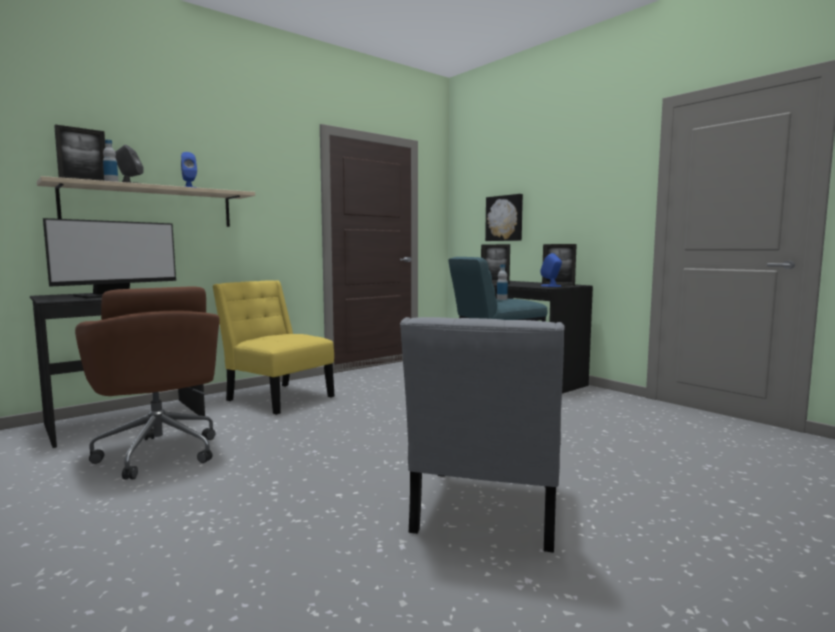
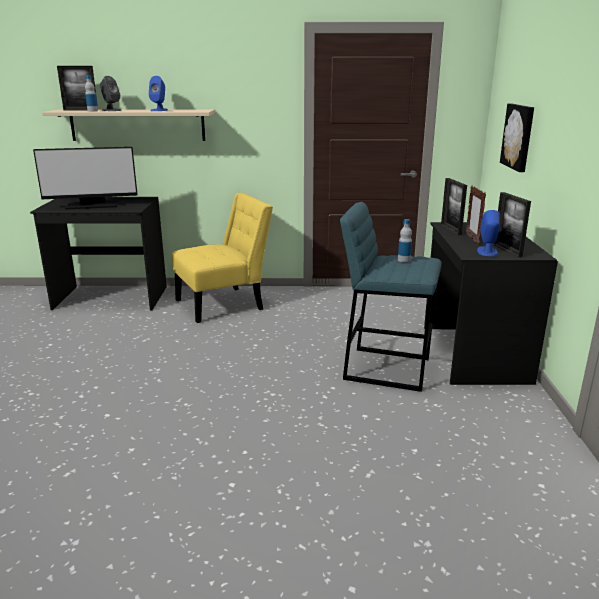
camera: 40 degrees right, 15 degrees up
brown office chair [75,287,220,479] -> none
yellow chair [212,280,334,415] -> yellow chair turned 75 degrees clockwise [172,193,273,323]
grey chair [400,317,565,553] -> none
none -> picture frame [466,186,486,245]

